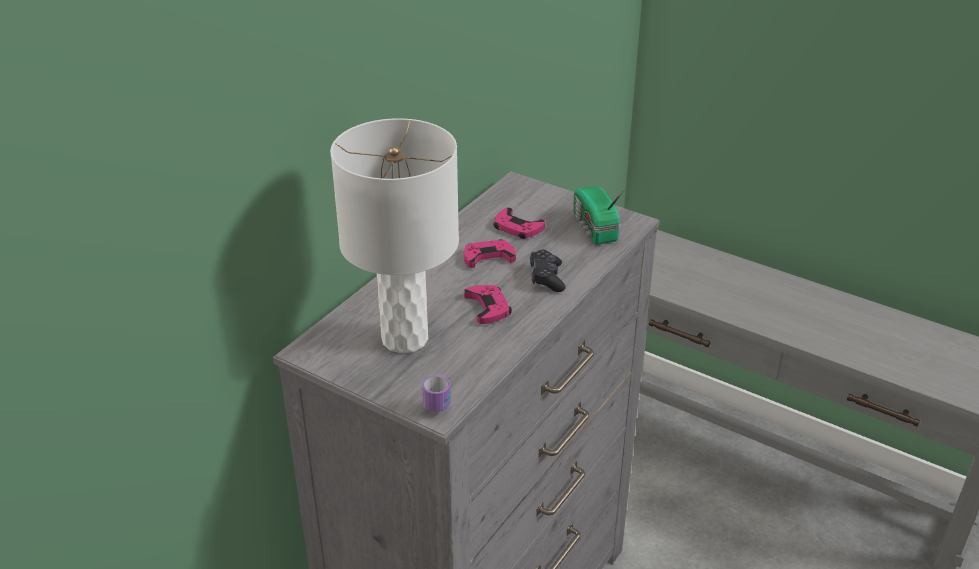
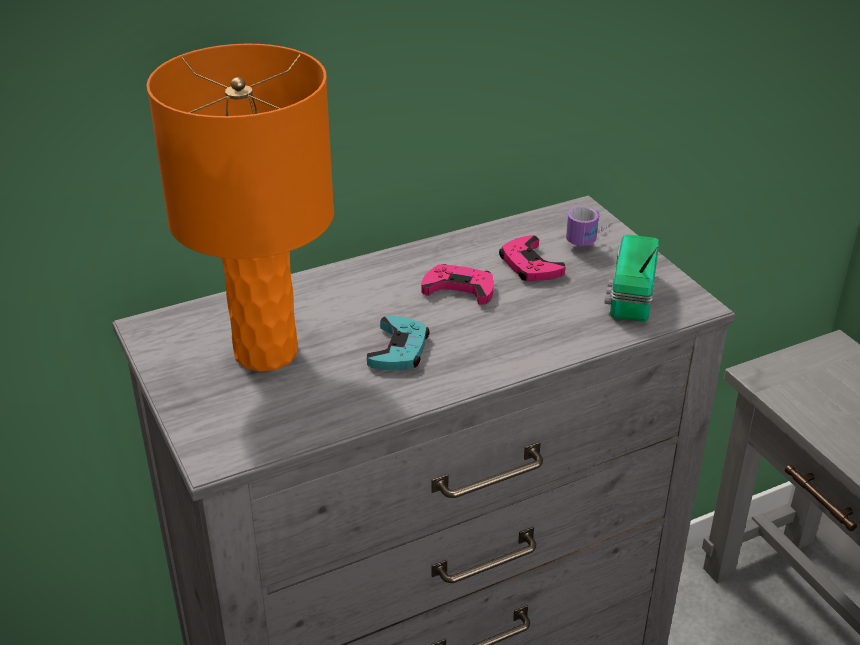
camera: 30 degrees right, 0 degrees up
white table lamp [330,118,459,353] -> orange table lamp [146,44,334,372]
mug [422,374,451,412] -> mug moved to [566,207,612,246]
pink game controller [464,285,512,324] -> turquoise game controller [367,316,430,370]
black game controller [530,250,566,292] -> none

